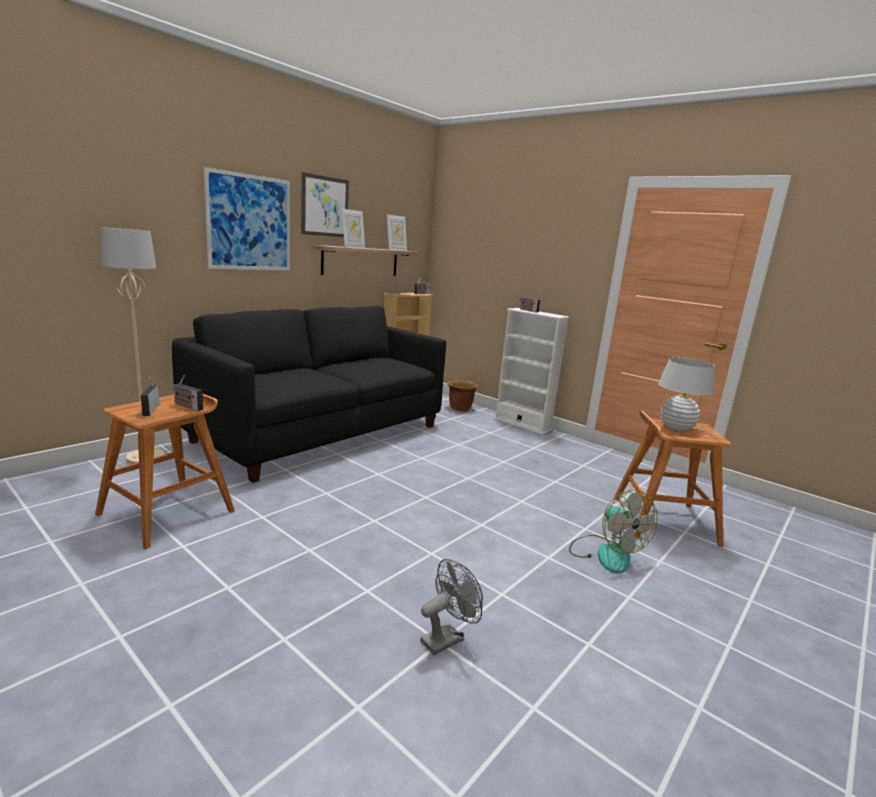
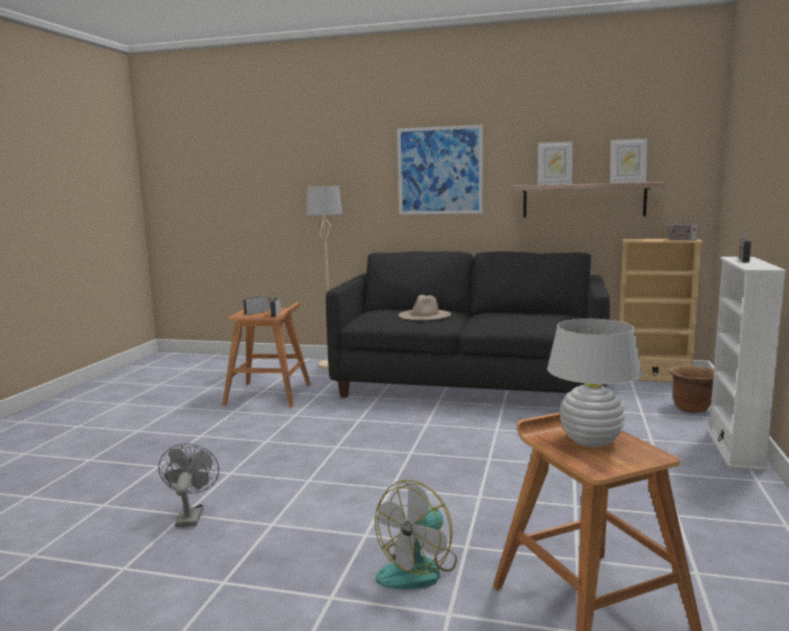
camera: 65 degrees right, 5 degrees down
picture [301,172,349,237] -> none
grey fan [420,559,483,655] -> grey fan turned 120 degrees counterclockwise [158,444,219,527]
none -> beige hat [398,295,451,320]

